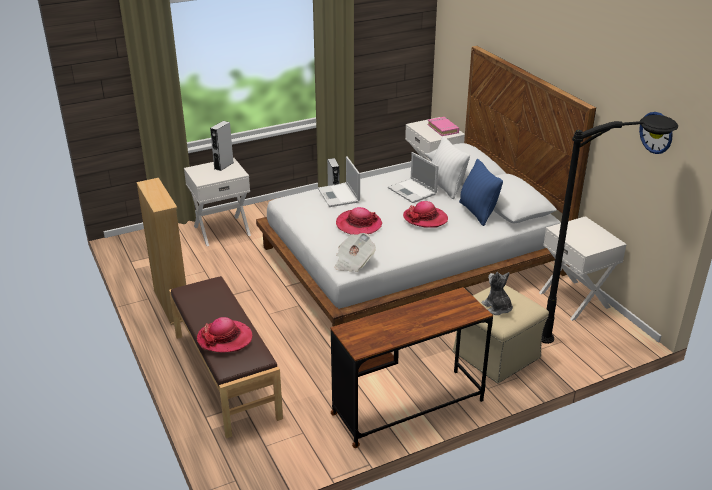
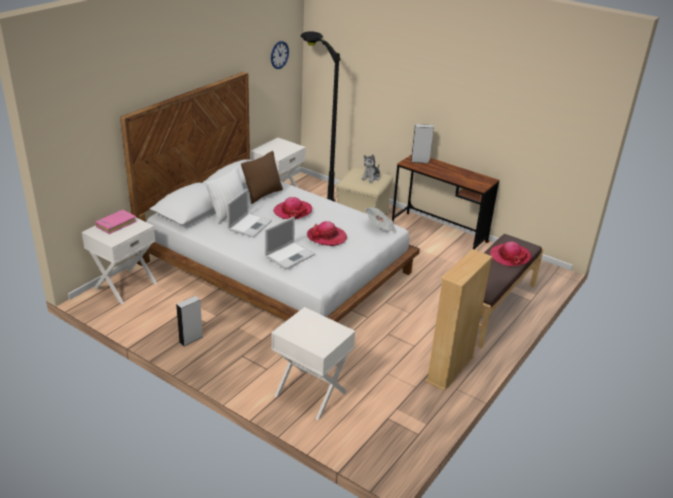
camera: 120 degrees left, 0 degrees up
grey speaker [210,121,234,171] -> grey speaker moved to [411,124,434,164]
blue pillow [459,159,503,226] -> brown pillow [241,151,283,204]

